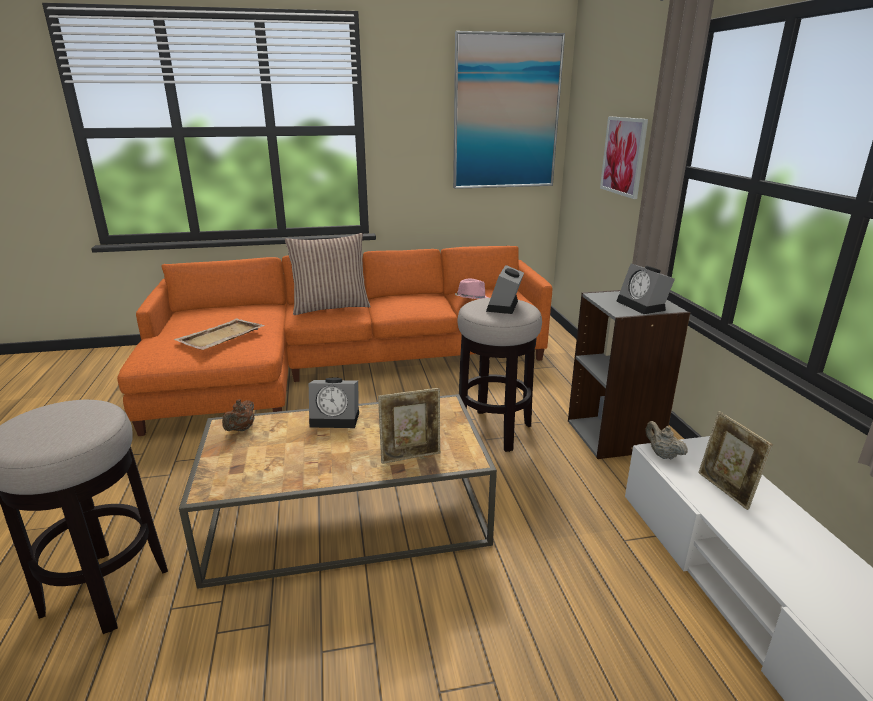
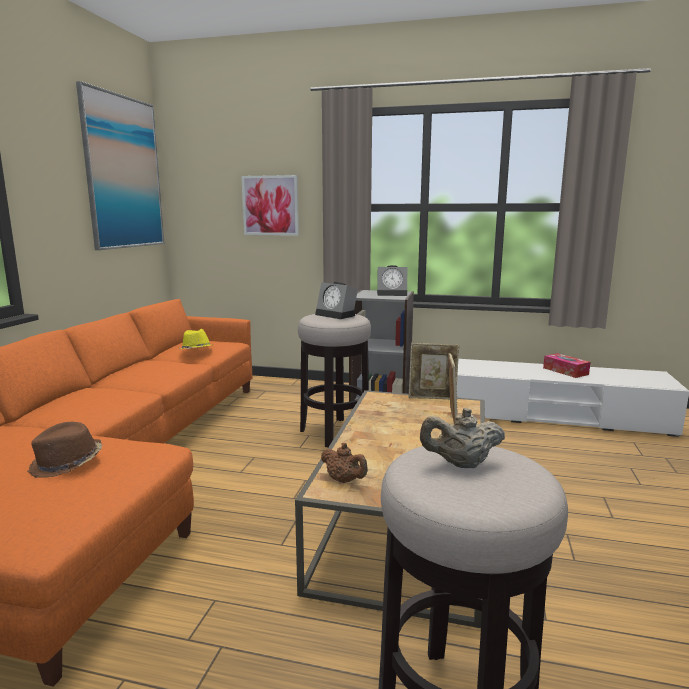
camera: 65 degrees left, 10 degrees down
beige tray [174,318,265,350] -> brown hat [27,422,102,478]
pillow [285,233,371,315] -> none
alarm clock [309,378,359,428] -> none
pink hat [455,278,489,299] -> yellow hat [180,329,213,349]
beige teapot [645,421,688,459] -> beige teapot moved to [420,408,505,468]
picture frame [698,411,773,510] -> picture frame moved to [409,343,460,399]
none -> tissue box [543,353,590,378]

